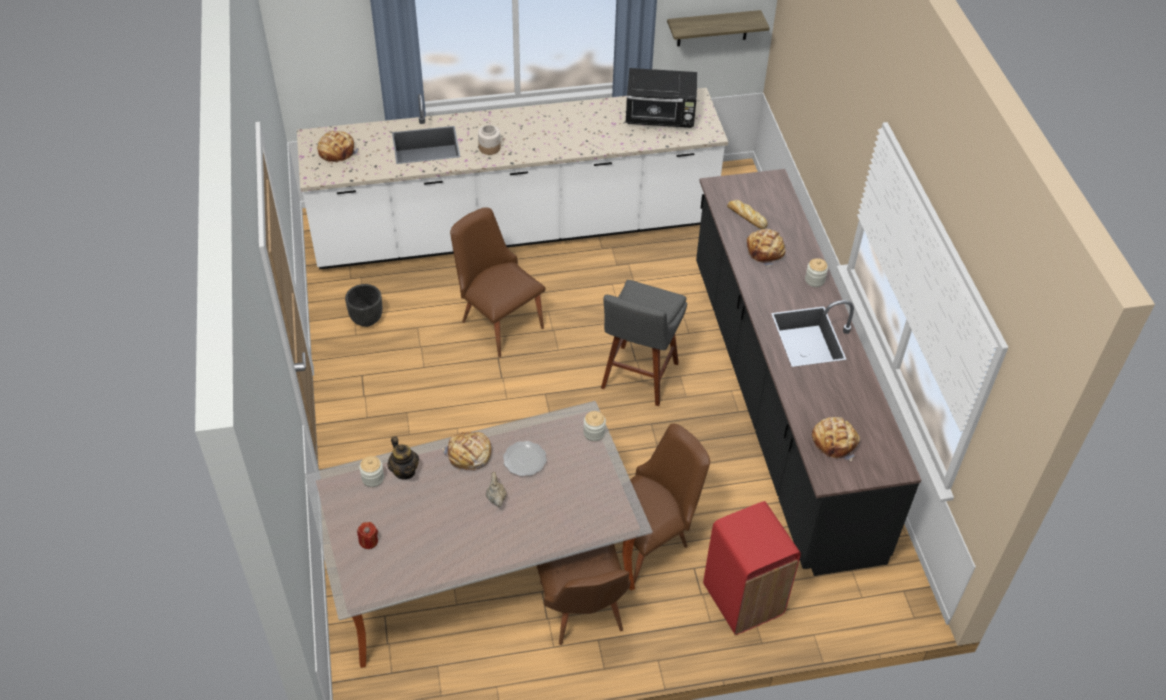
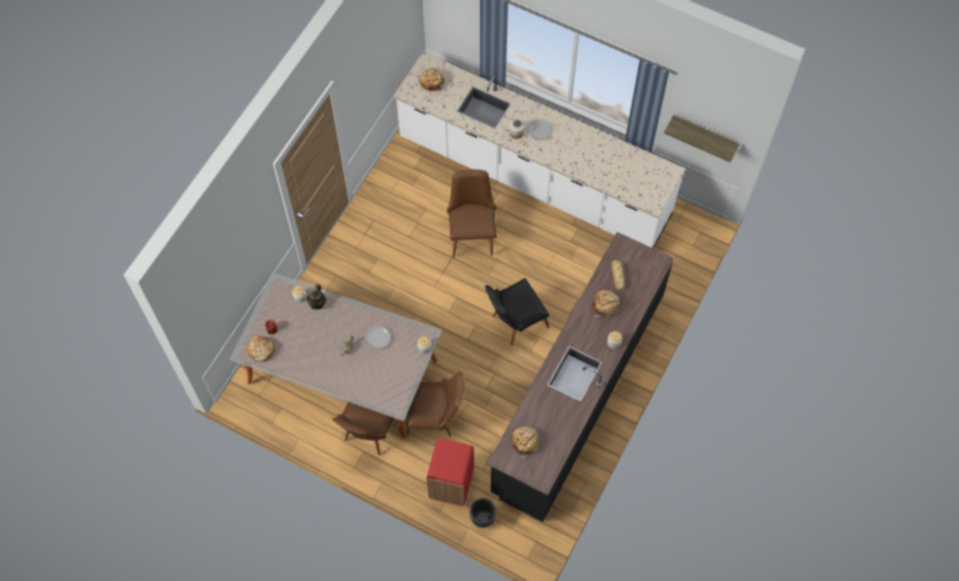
camera: 40 degrees right, 15 degrees up
black planter [345,284,383,327] -> black planter moved to [470,498,496,528]
bread [442,432,491,470] -> bread moved to [246,336,275,362]
grey stool [601,280,687,406] -> black chair [485,278,549,346]
black microwave [625,68,697,128] -> none
none -> plate [528,119,553,140]

